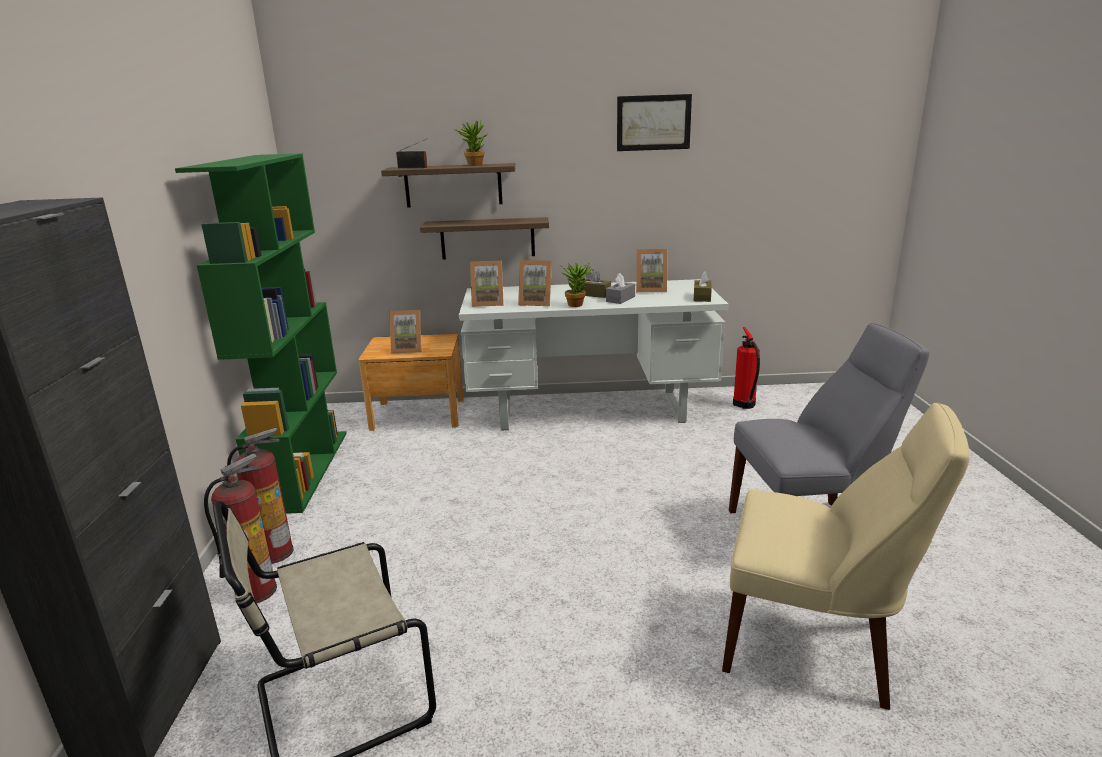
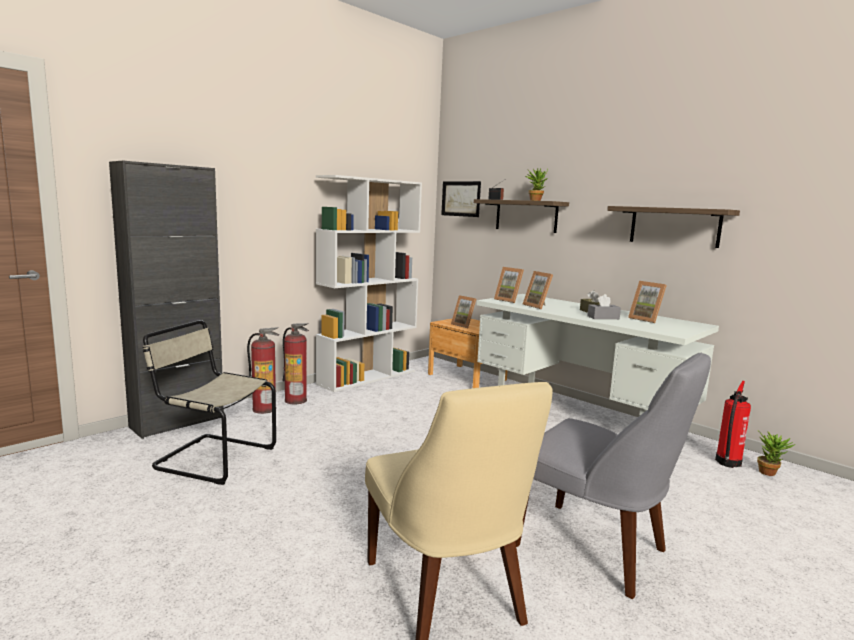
camera: 45 degrees right, 10 degrees down
green bookcase [175,153,347,514] -> white bookcase [316,175,422,392]
shelf [420,217,549,260] -> shelf moved to [607,206,740,248]
potted plant [560,263,592,307] -> potted plant moved to [757,430,795,476]
picture [617,94,692,151] -> picture moved to [441,181,481,217]
brown tissue box [694,271,712,302] -> none

